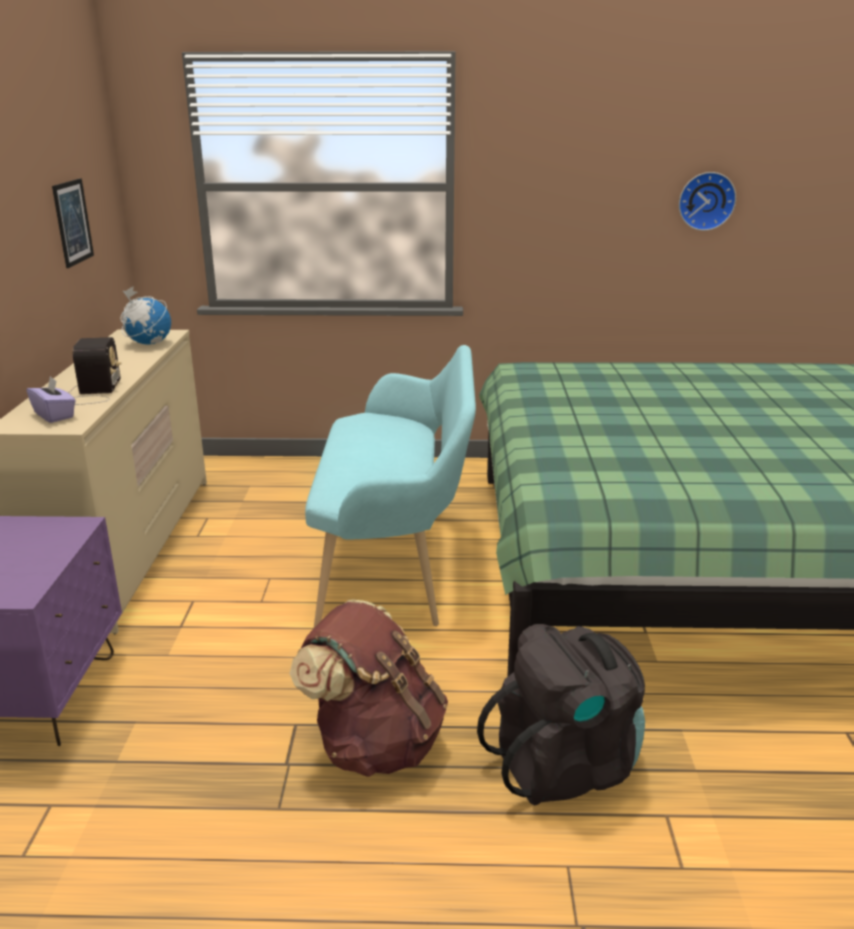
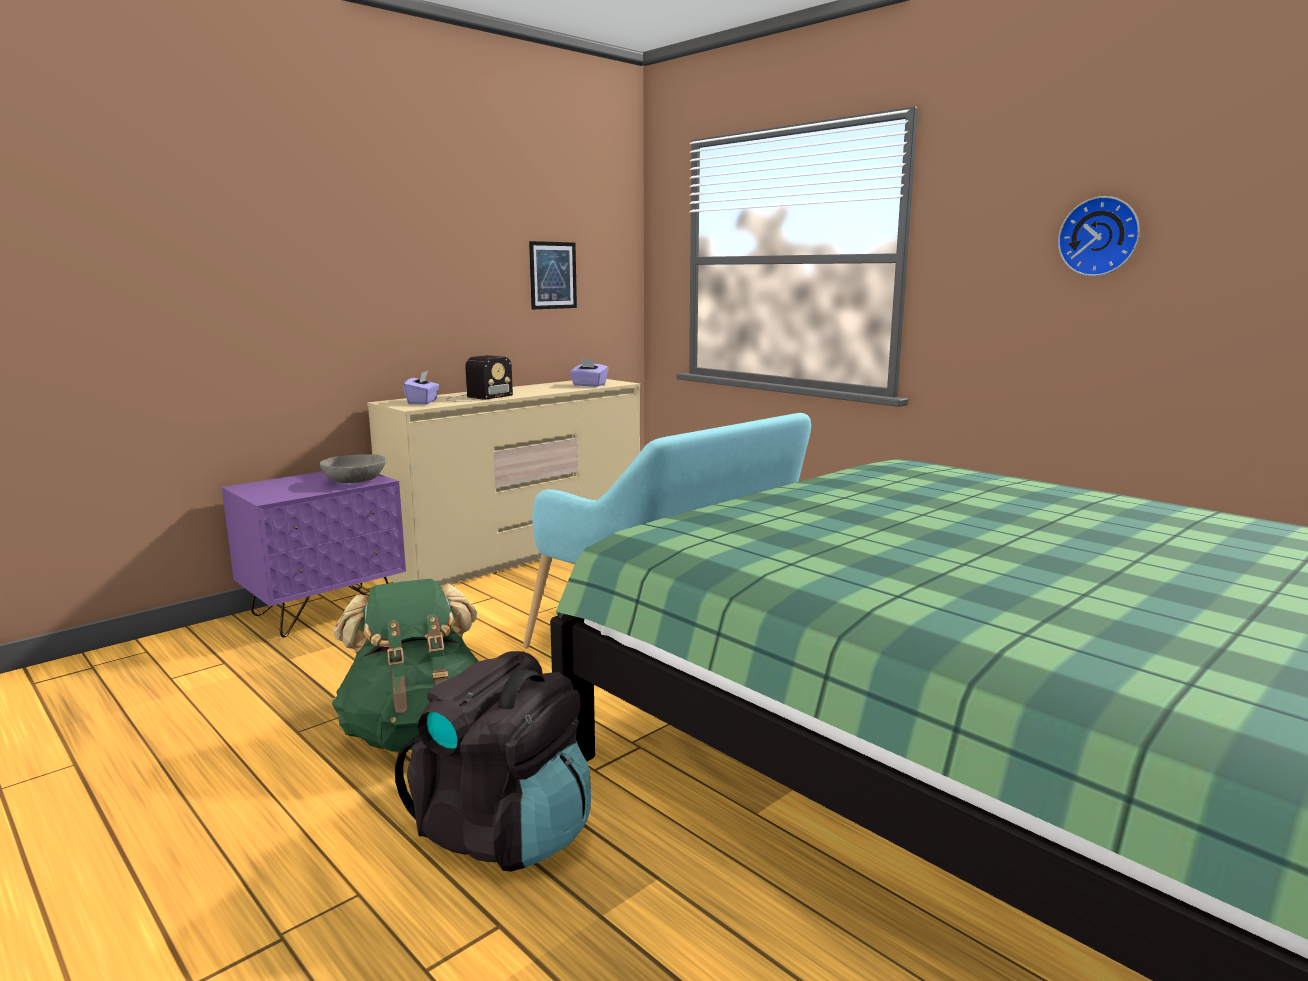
camera: 45 degrees right, 10 degrees down
globe [120,286,171,345] -> purple tissue box [569,358,608,387]
brown backpack [290,600,448,777] -> green backpack [332,579,479,752]
wall clock [679,172,736,231] -> wall clock moved to [1058,196,1140,276]
none -> grey bowl [320,454,386,483]

